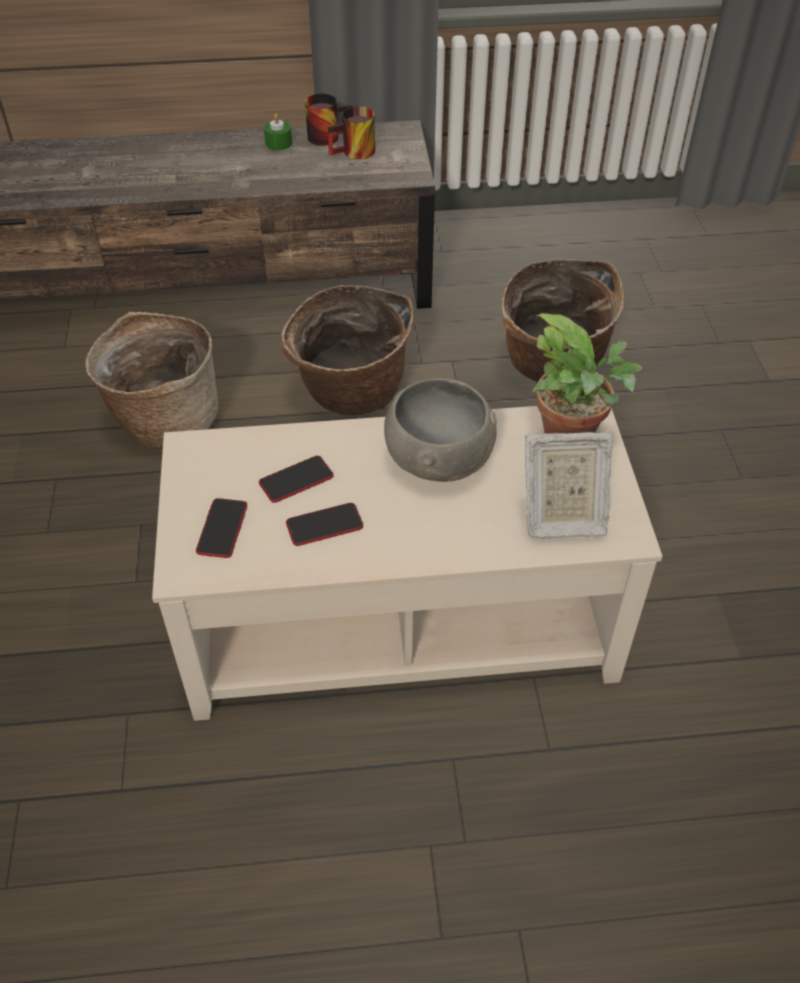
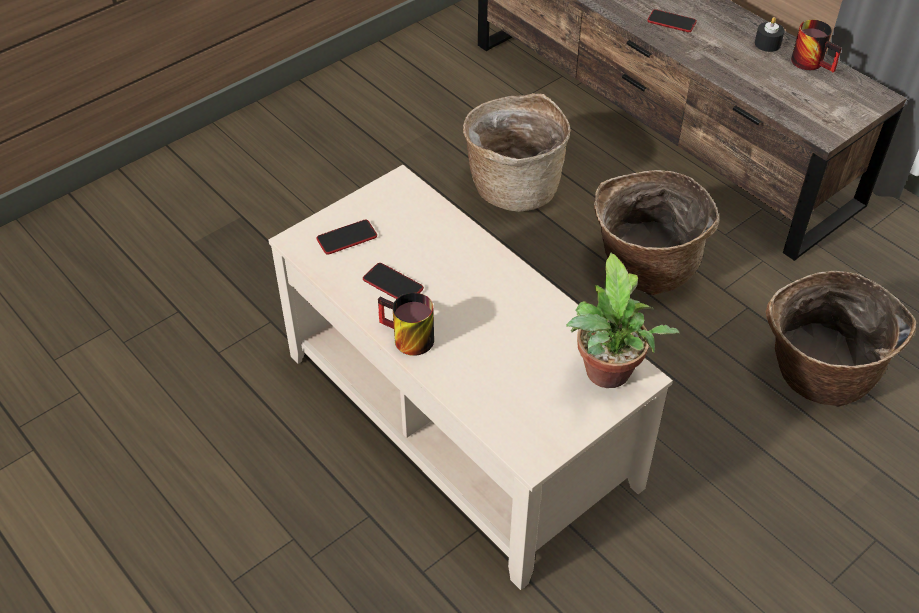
camera: 55 degrees right, 0 degrees up
phone [259,456,334,503] -> phone moved to [647,9,697,32]
green candle [264,113,292,151] -> black candle [755,17,785,52]
mug [328,106,375,159] -> mug moved to [378,293,434,356]
grey bowl [384,378,497,482] -> none
picture frame [525,432,613,539] -> none

